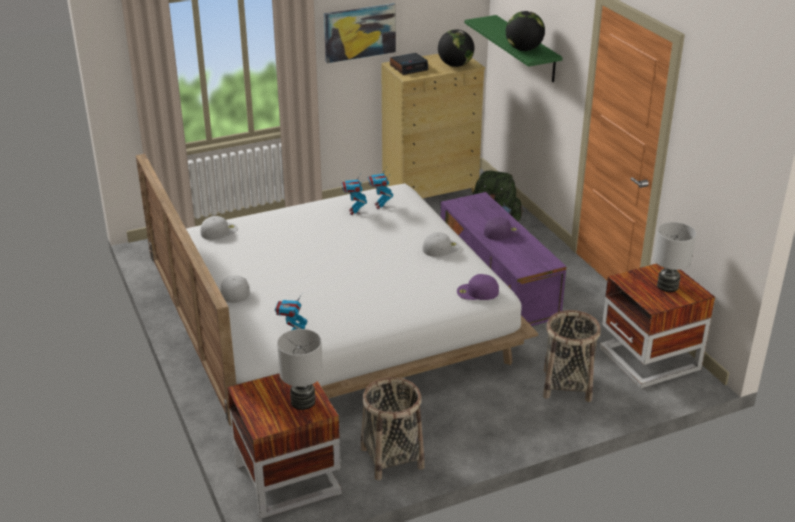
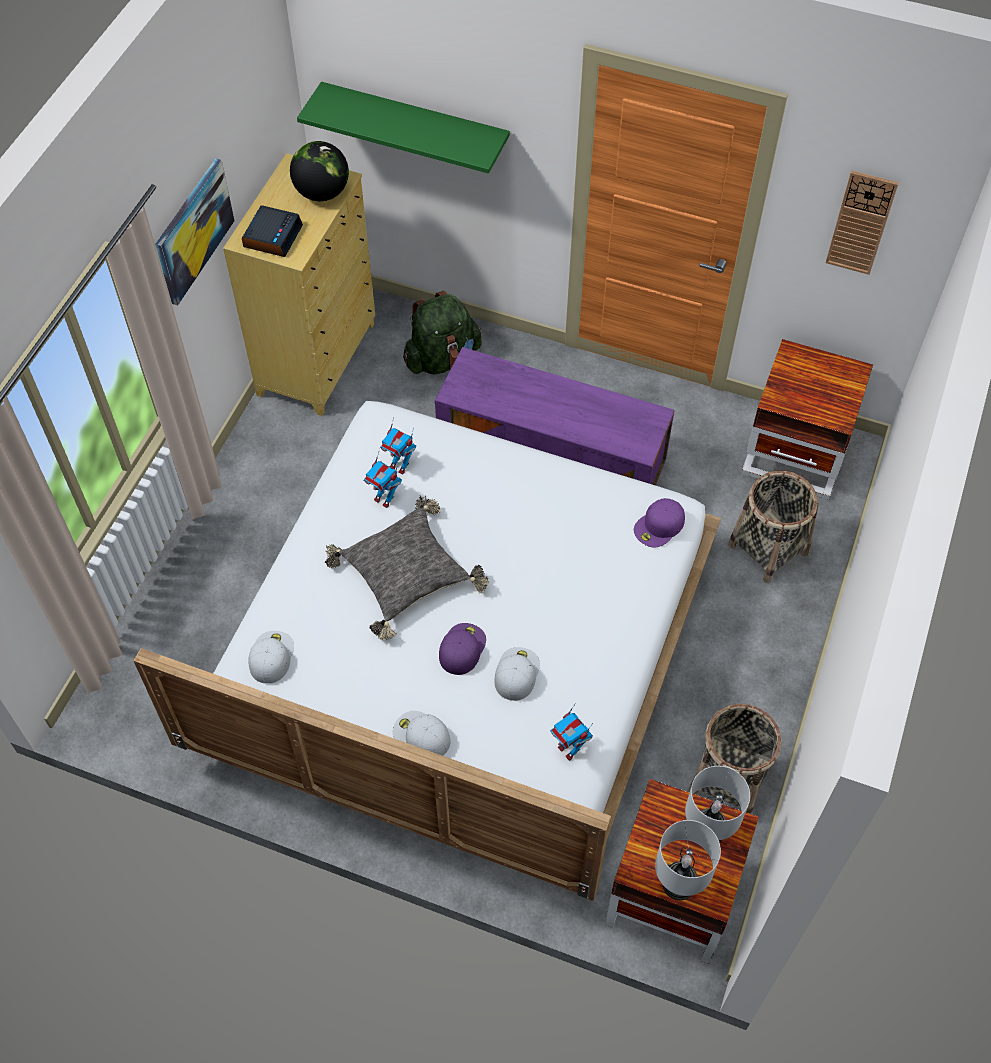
camera: 45 degrees left, 25 degrees up
white cap [423,232,460,257] -> white cap moved to [494,647,540,701]
purple cap [484,217,520,240] -> purple cap moved to [439,623,486,675]
globe [506,11,545,51] -> none
grey table lamp [654,222,696,292] -> grey table lamp moved to [655,820,721,900]
none -> pillow [325,496,489,640]
none -> wall clock [826,170,899,275]

